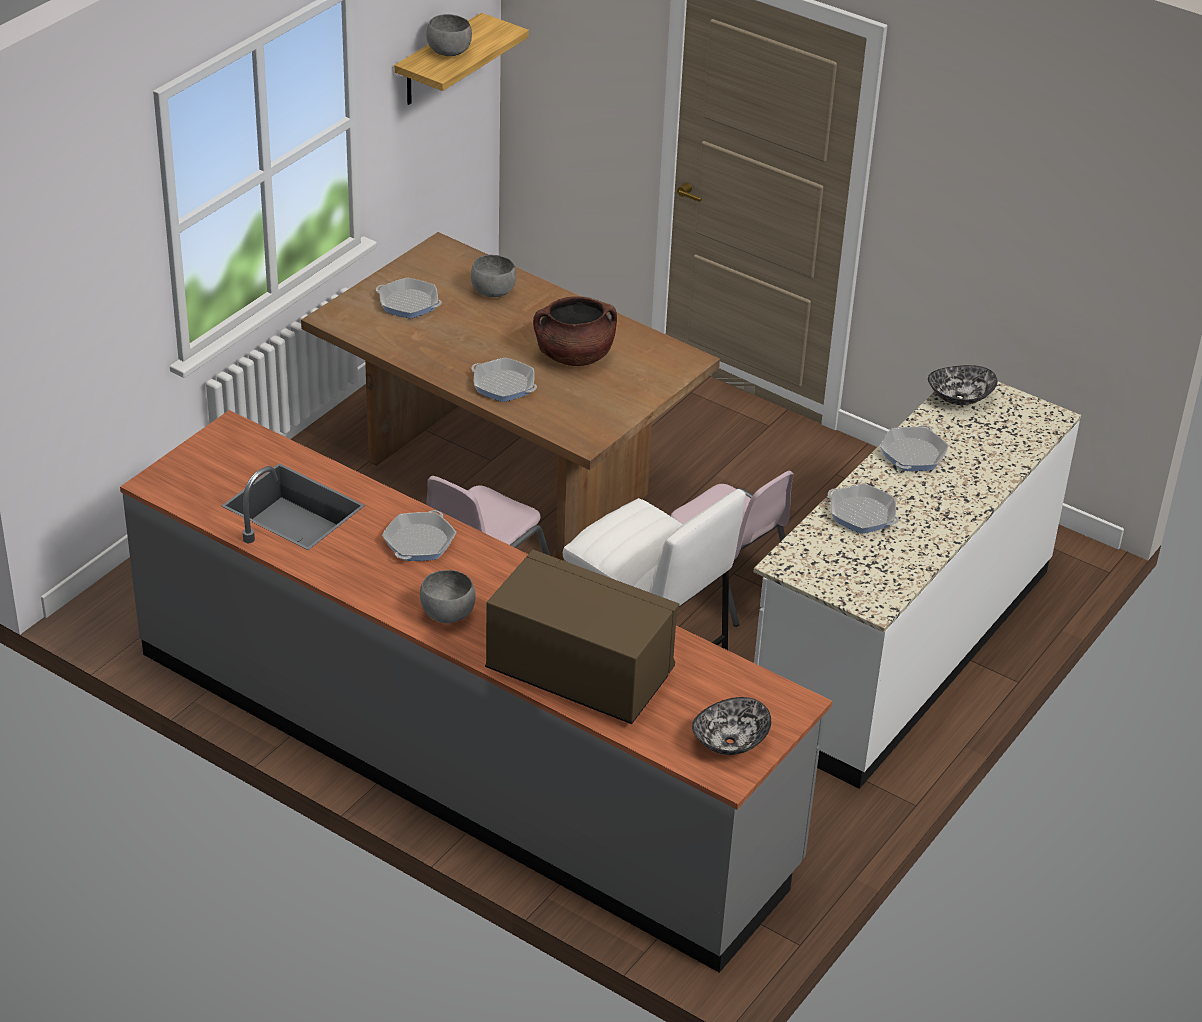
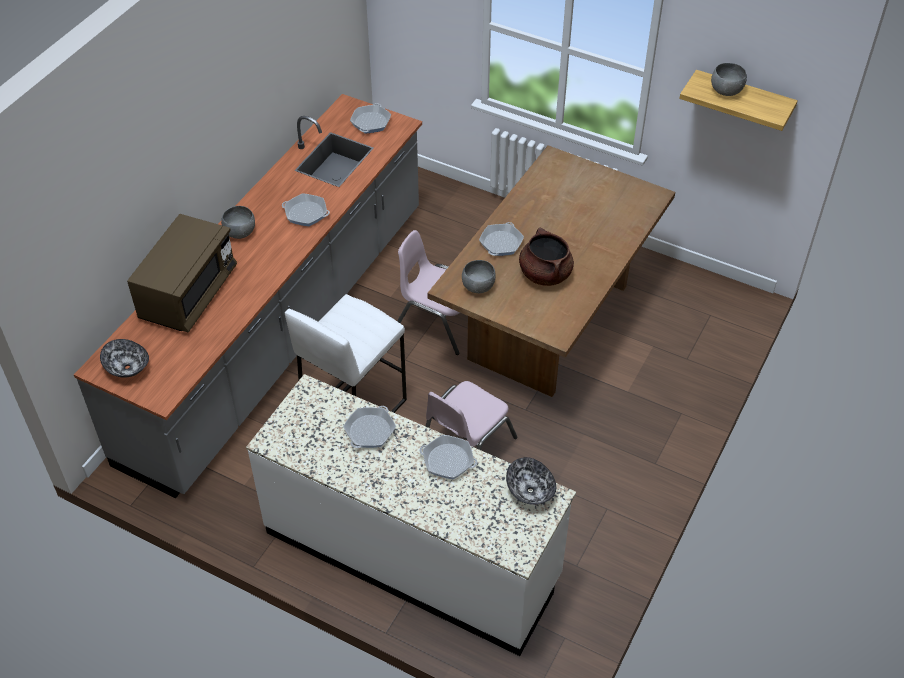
camera: 85 degrees right, 10 degrees up
frying pan [376,277,442,319] -> frying pan moved to [350,103,391,134]
grey bowl [471,255,516,297] -> grey bowl moved to [462,260,496,293]

